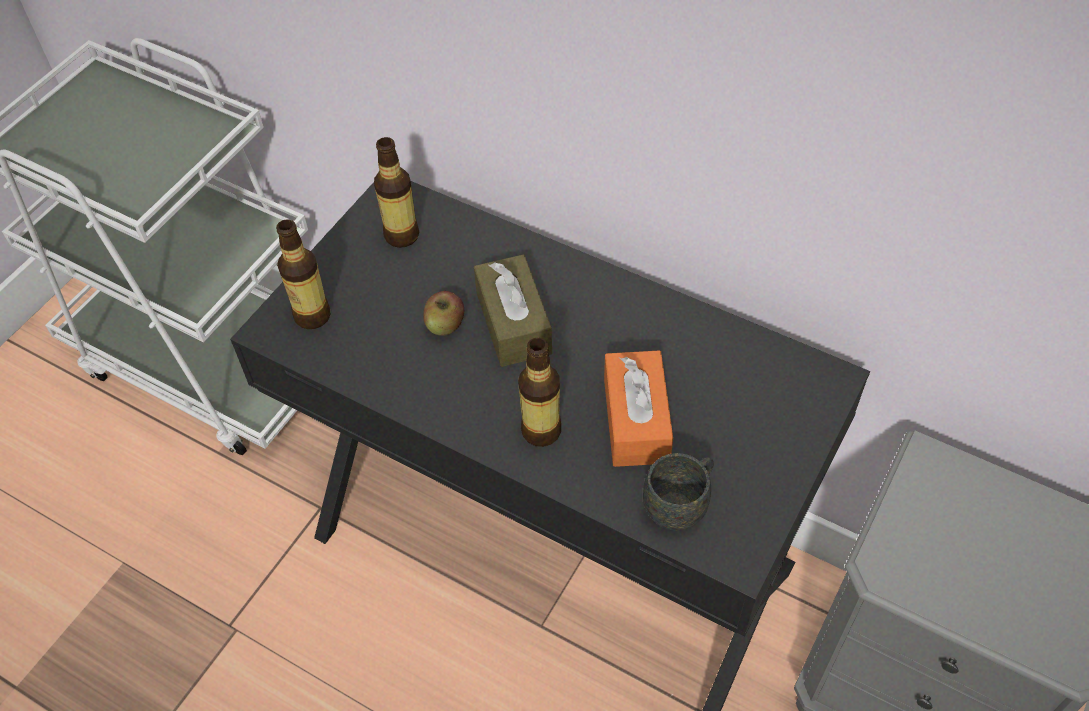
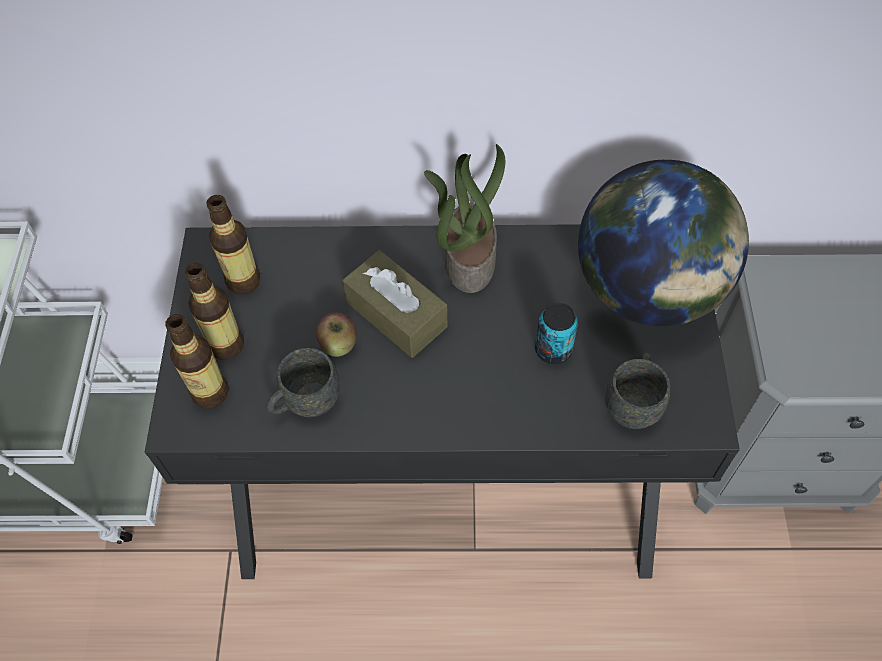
camera: 30 degrees left, 5 degrees up
bottle [518,338,561,447] -> bottle moved to [185,263,244,360]
orange tissue box [604,350,673,467] -> can [535,303,578,364]
none -> grey mug [267,348,340,417]
none -> potted plant [424,144,505,293]
none -> globe [578,160,749,326]

